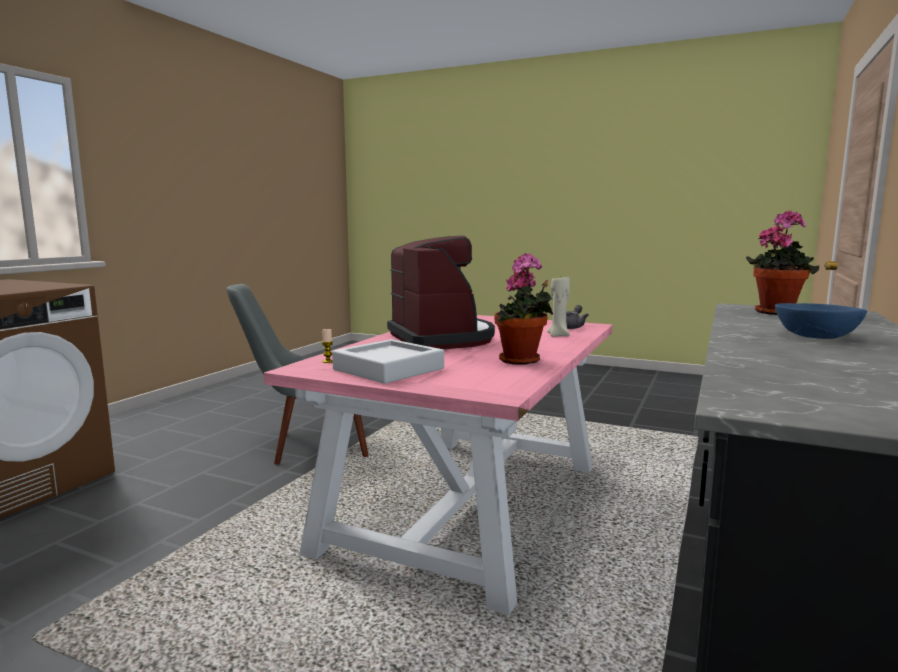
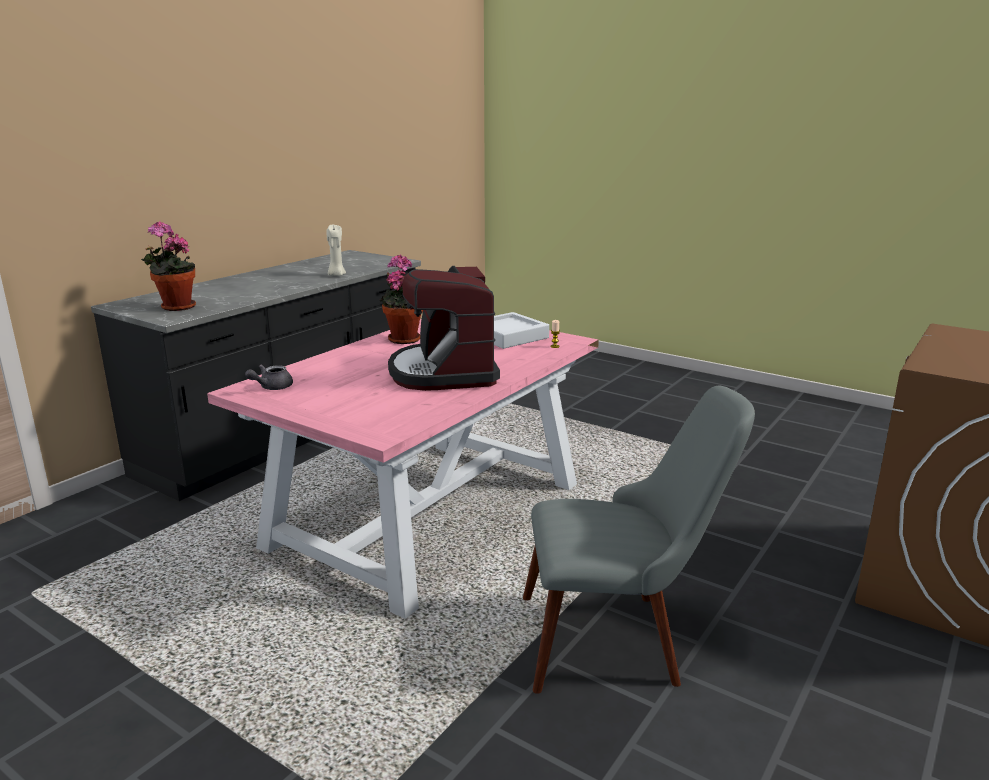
camera: 170 degrees left, 10 degrees up
beige candle [547,276,570,337] -> beige candle moved to [327,225,346,276]
blue bowl [775,303,867,339] -> none

